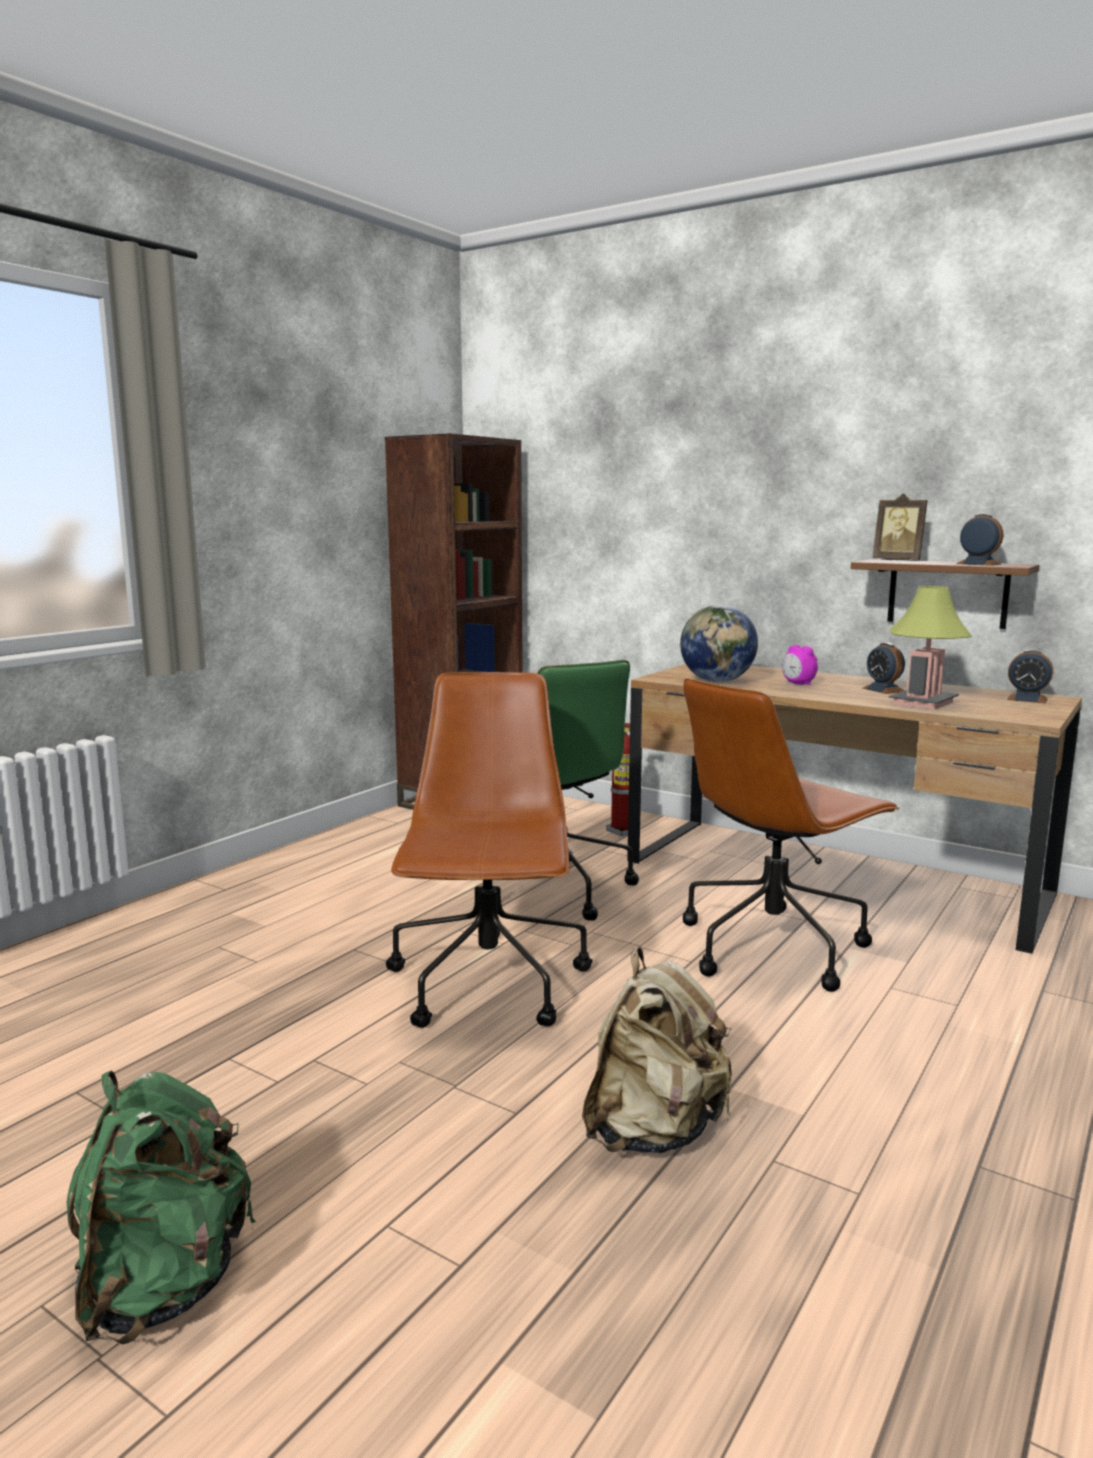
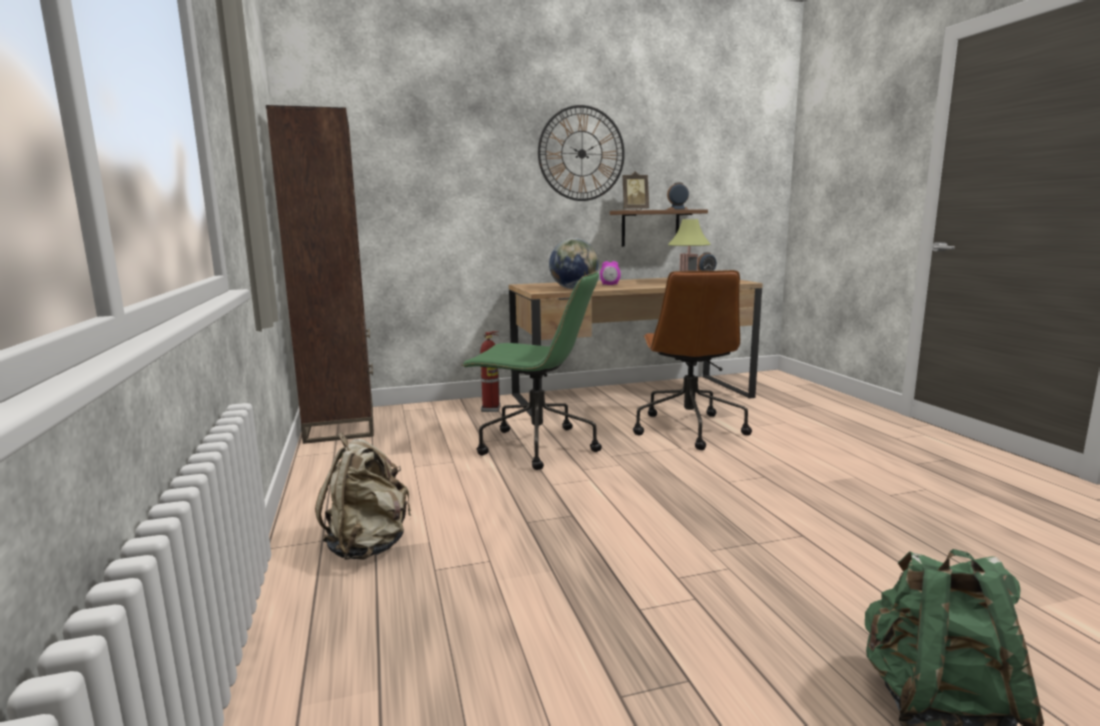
camera: 50 degrees left, 0 degrees up
brown office chair [386,672,592,1028] -> none
beige backpack [582,947,732,1153] -> beige backpack moved to [315,433,411,560]
alarm clock [862,643,905,694] -> none
none -> wall clock [538,105,625,201]

